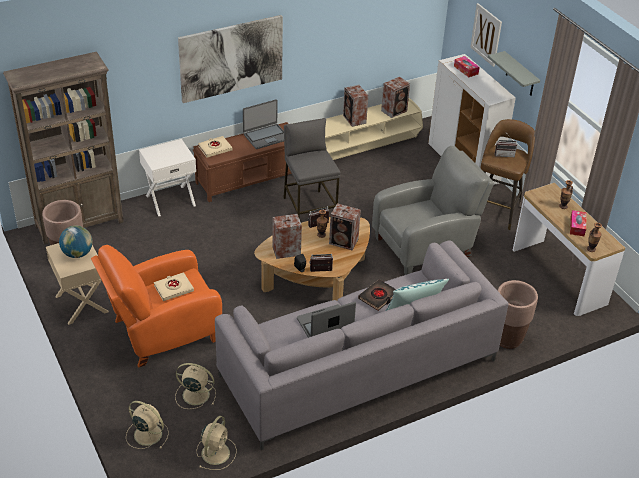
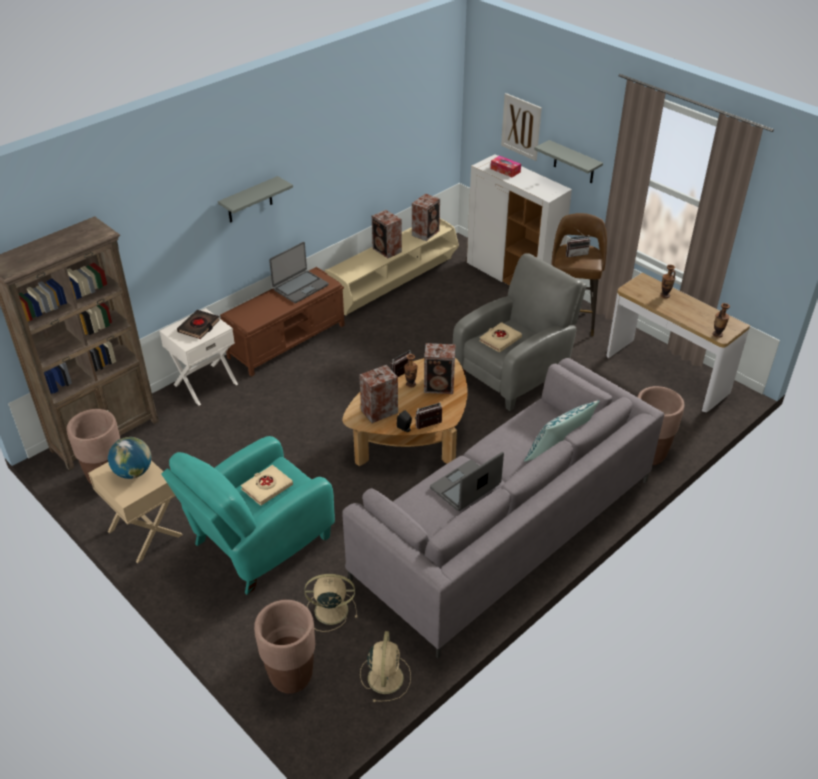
camera: 15 degrees left, 0 degrees up
orange armchair [91,245,222,368] -> turquoise armchair [161,436,335,595]
beige fan [126,401,169,449] -> brown planter [254,600,315,694]
picture [178,15,283,103] -> grey shelf [218,176,293,223]
beige book [198,136,232,158] -> beige book moved to [479,322,522,353]
grey stool [283,118,341,217] -> none
black book [358,279,396,311] -> black book moved to [177,310,220,339]
tissue box [570,210,587,236] -> none

